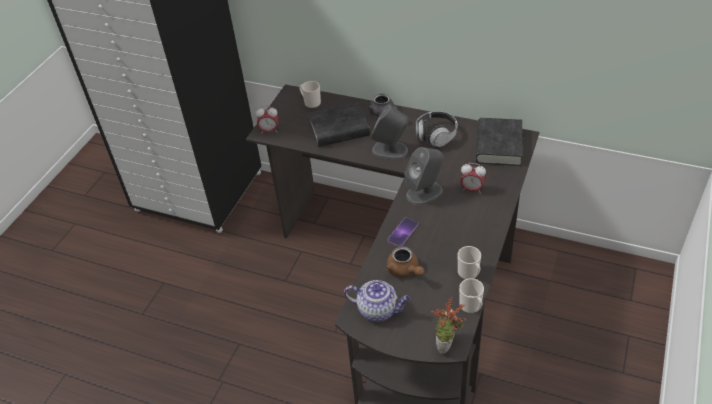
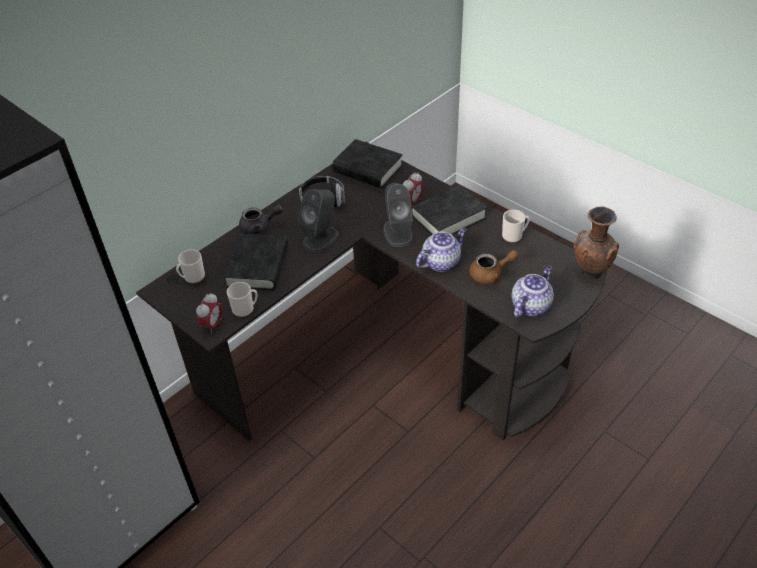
camera: 70 degrees left, 0 degrees up
phone [387,217,419,247] -> teapot [416,228,467,272]
potted plant [431,297,466,354] -> brown vase [574,206,619,279]
mug [459,278,484,313] -> mug moved to [227,282,258,317]
none -> black book [411,184,487,235]

